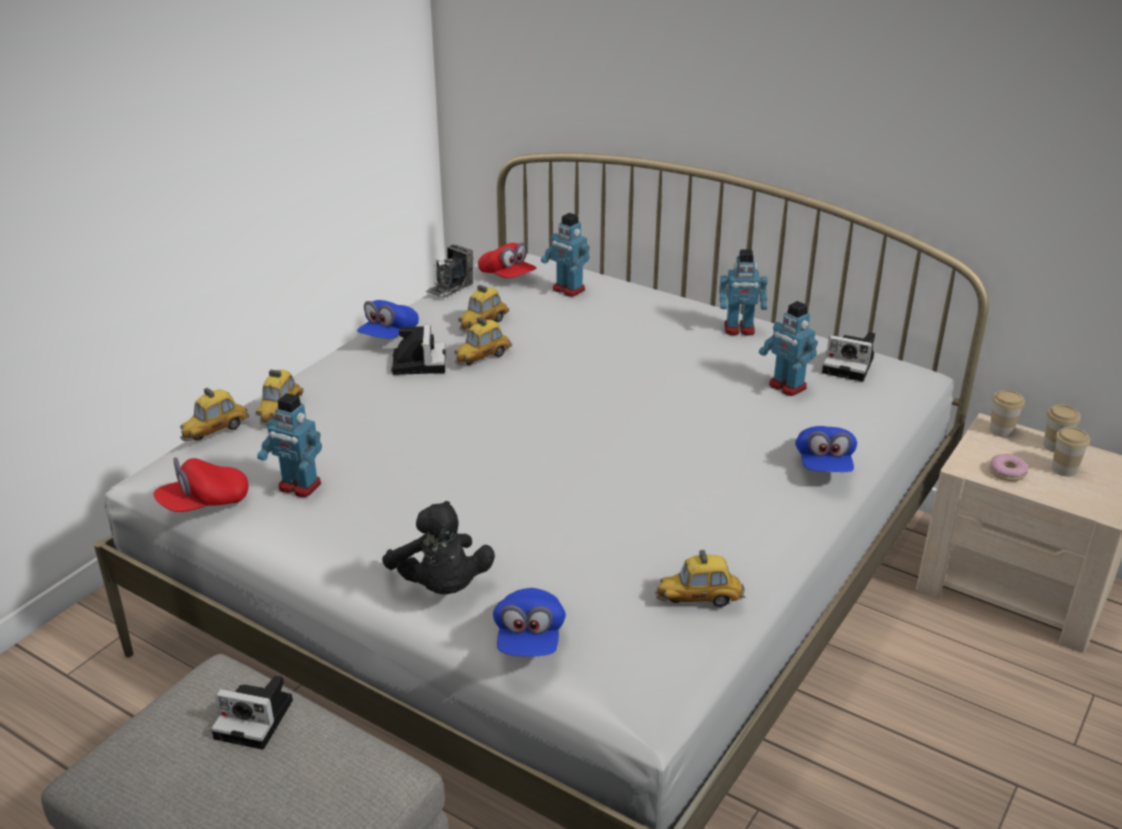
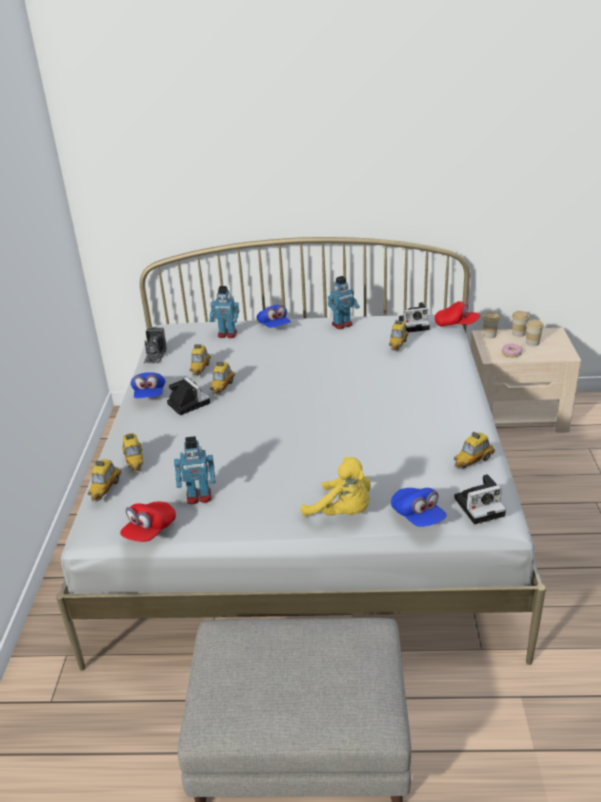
camera: 30 degrees left, 0 degrees up
camera [211,675,293,750] -> camera moved to [454,474,506,524]
black plush toy [382,501,495,595] -> yellow plush toy [301,457,371,517]
red cap [478,243,537,278] -> red cap moved to [435,299,480,326]
toy robot [759,301,818,396] -> toy car [389,320,408,351]
blue cap [795,426,857,472] -> blue cap moved to [257,305,291,328]

